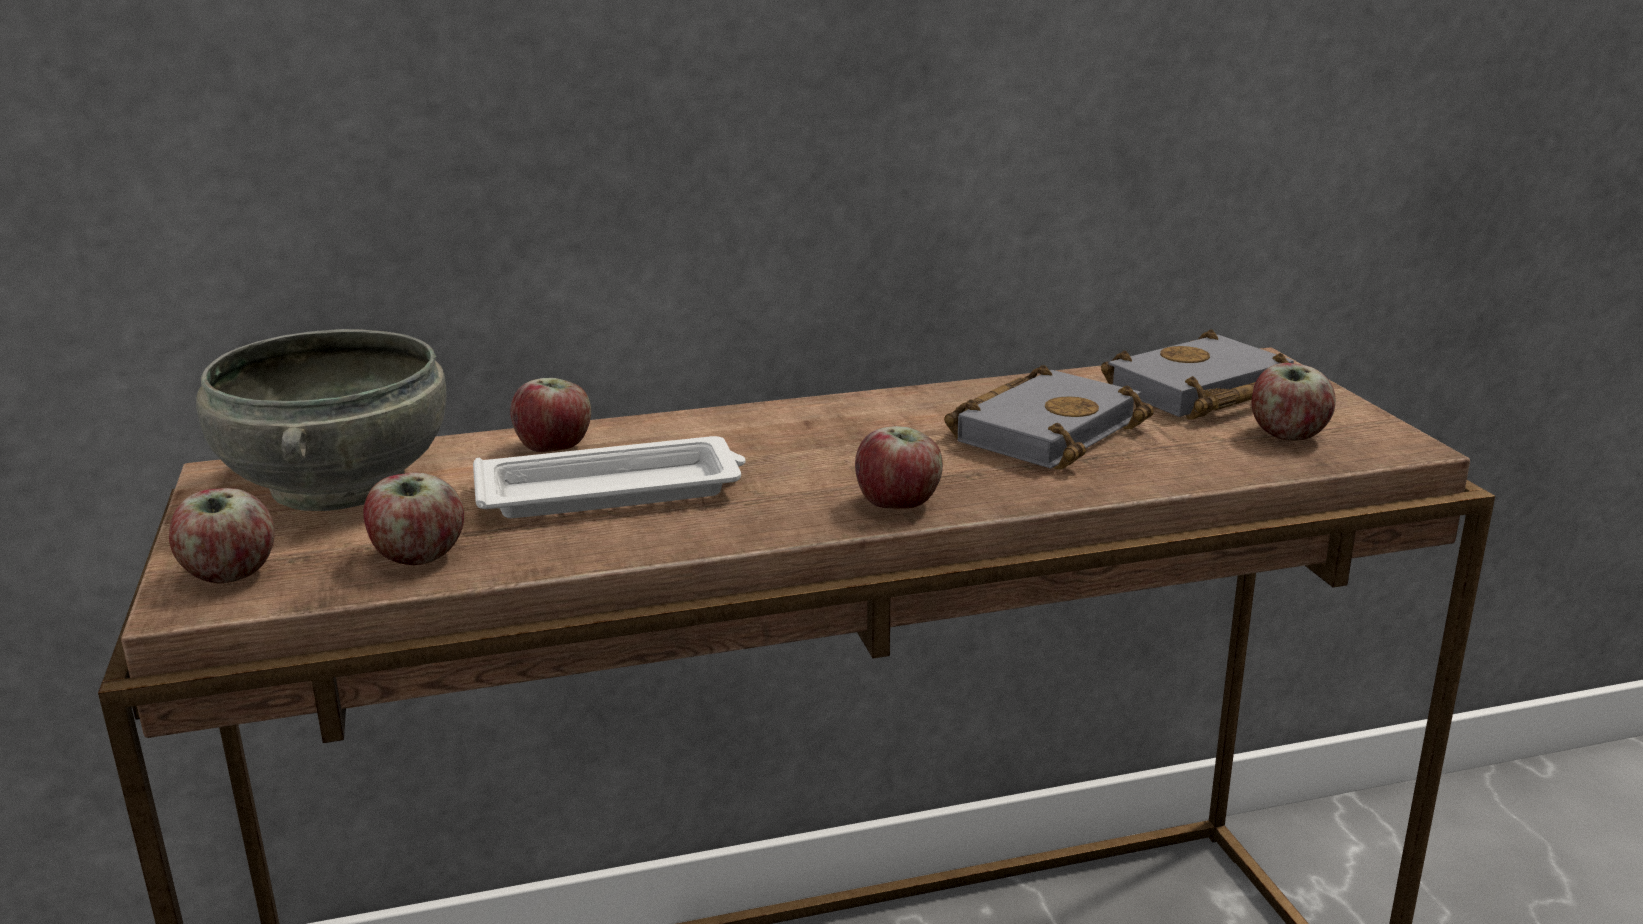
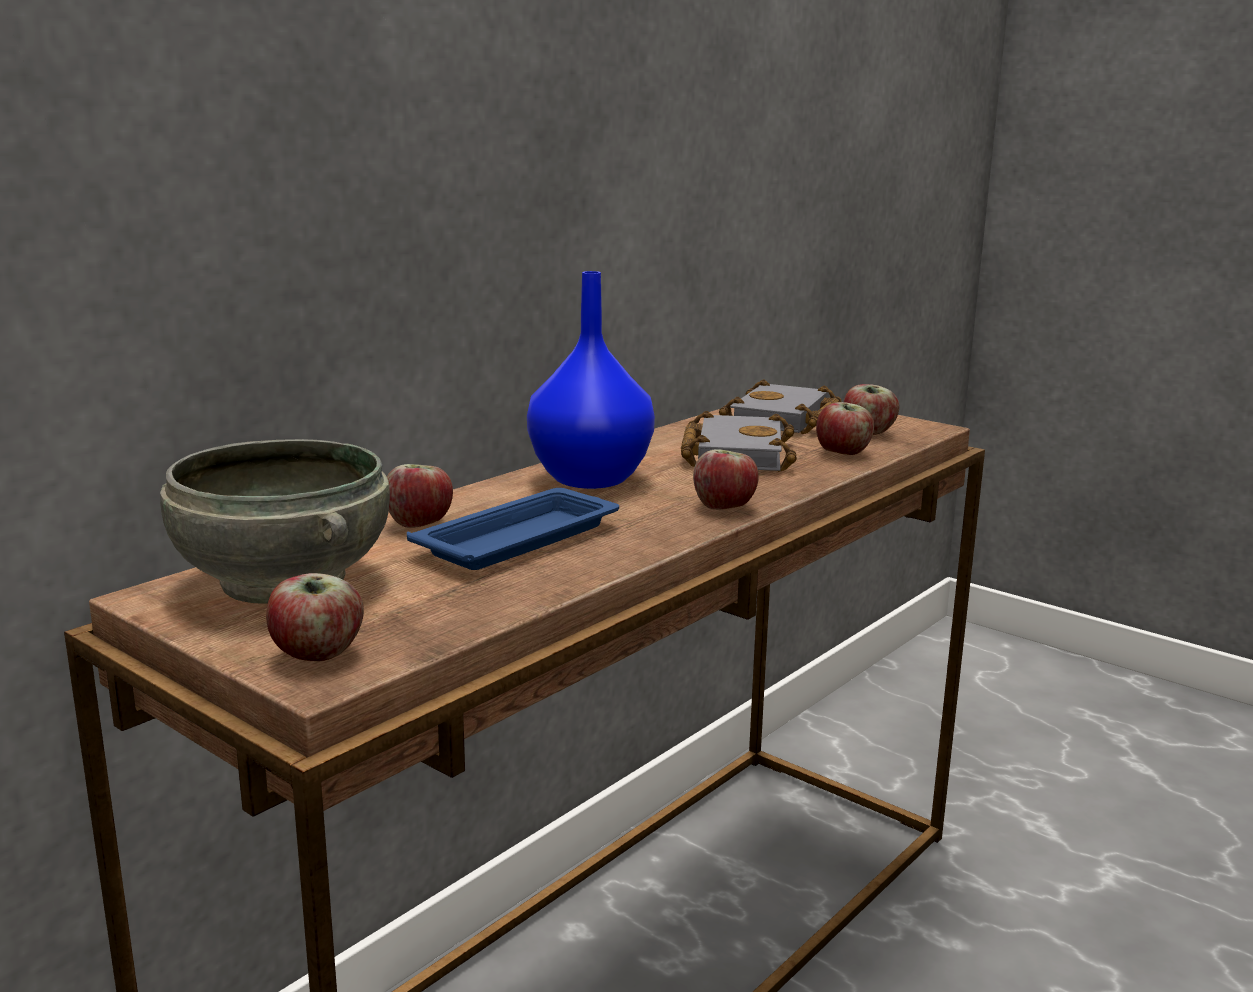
camera: 35 degrees left, 5 degrees down
apple [363,473,464,565] -> apple moved to [816,402,874,455]
white tray [473,436,746,518] -> blue tray [407,488,619,570]
none -> blue vase [527,271,655,489]

